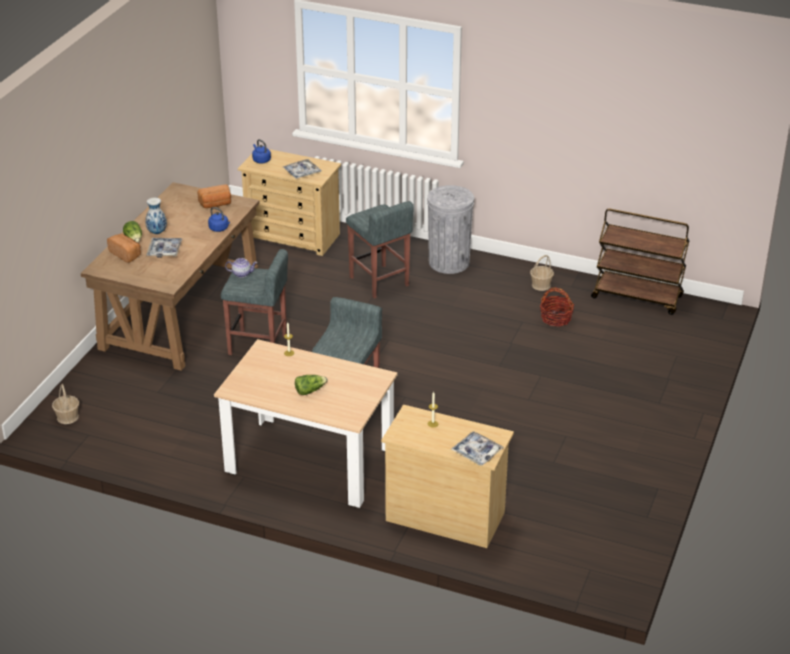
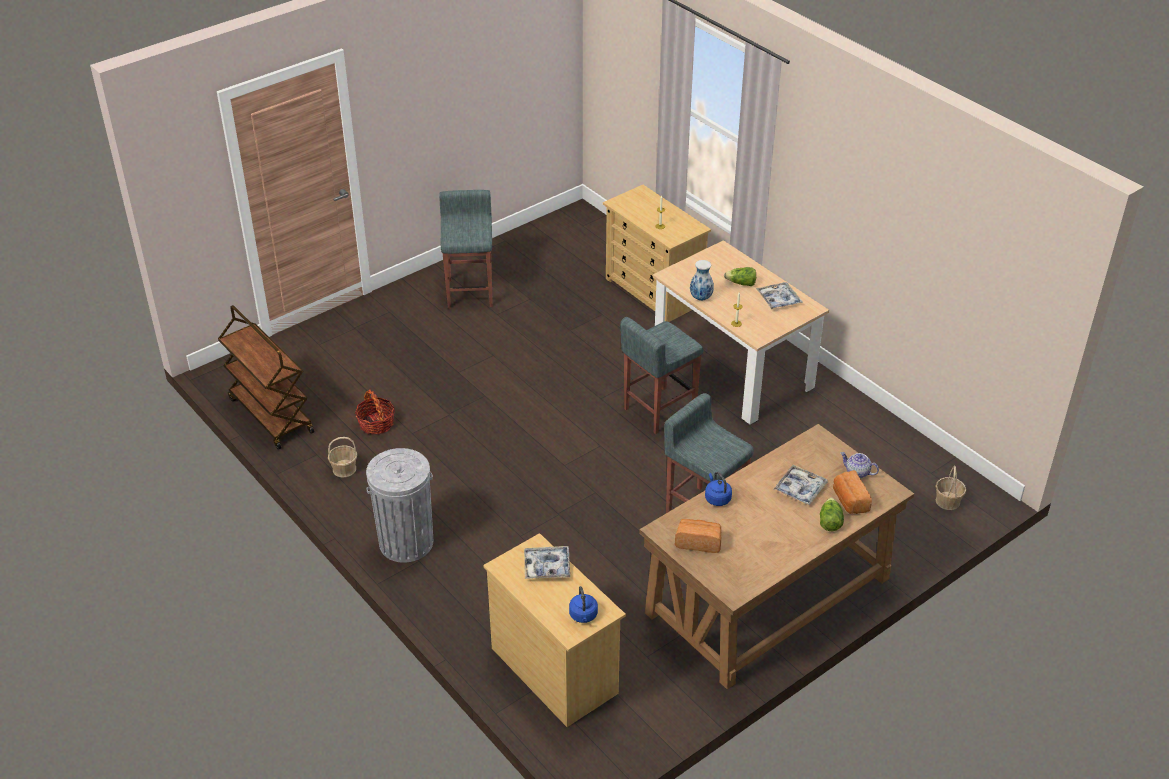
camera: 150 degrees left, 5 degrees up
vase [145,197,167,234] -> vase moved to [690,260,714,301]
teapot [225,258,257,278] -> teapot moved to [840,452,879,478]
grey stool [346,201,414,299] -> grey stool moved to [439,190,493,309]
tray [451,431,504,466] -> tray moved to [756,282,802,309]

